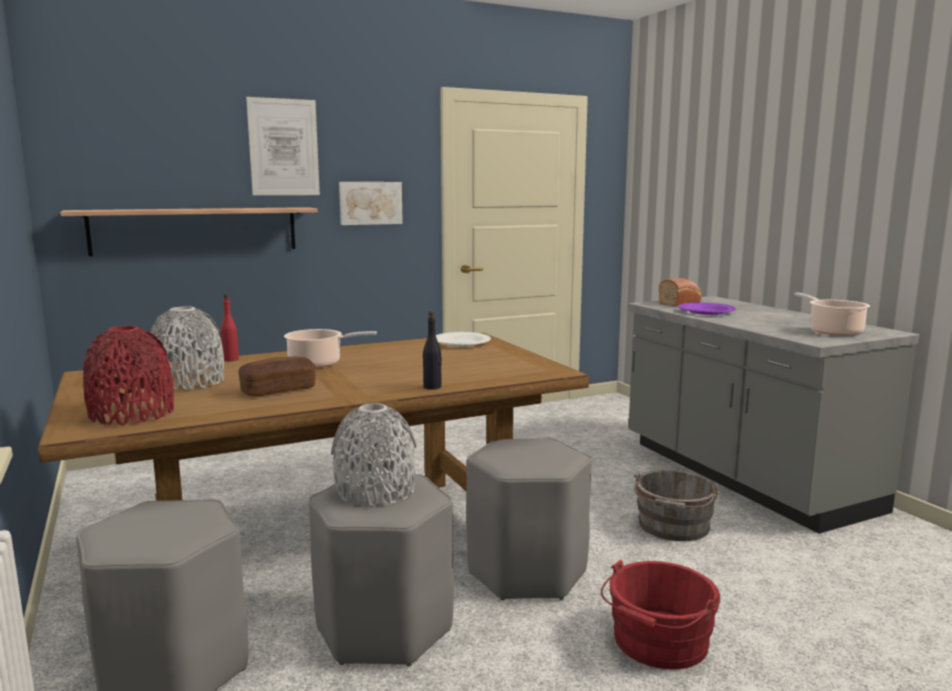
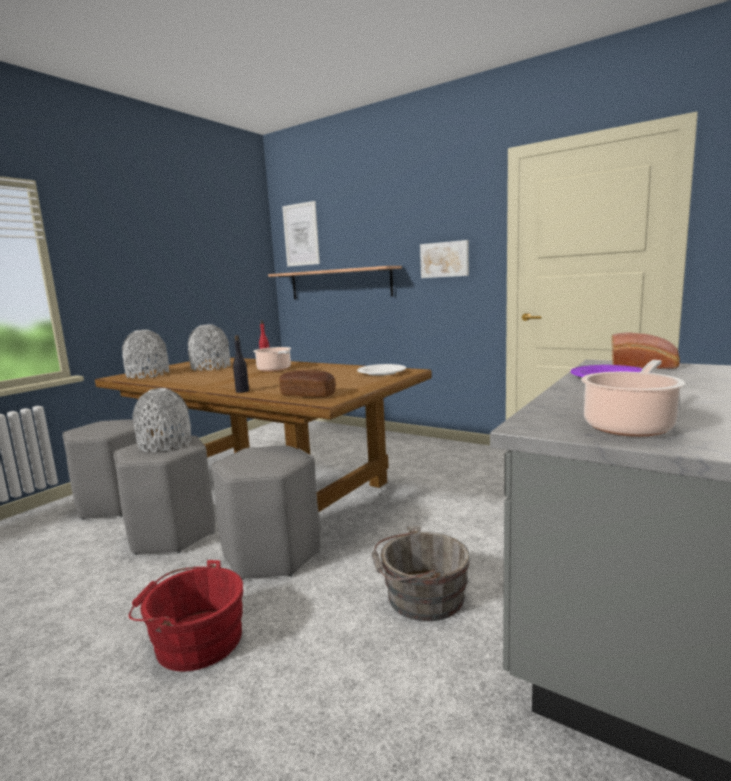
camera: 60 degrees right, 0 degrees up
red vase [83,326,174,425] -> grey vase [122,330,169,379]
bread [238,356,316,397] -> bread moved to [279,370,336,397]
picture [246,97,320,195] -> picture moved to [282,201,320,267]

